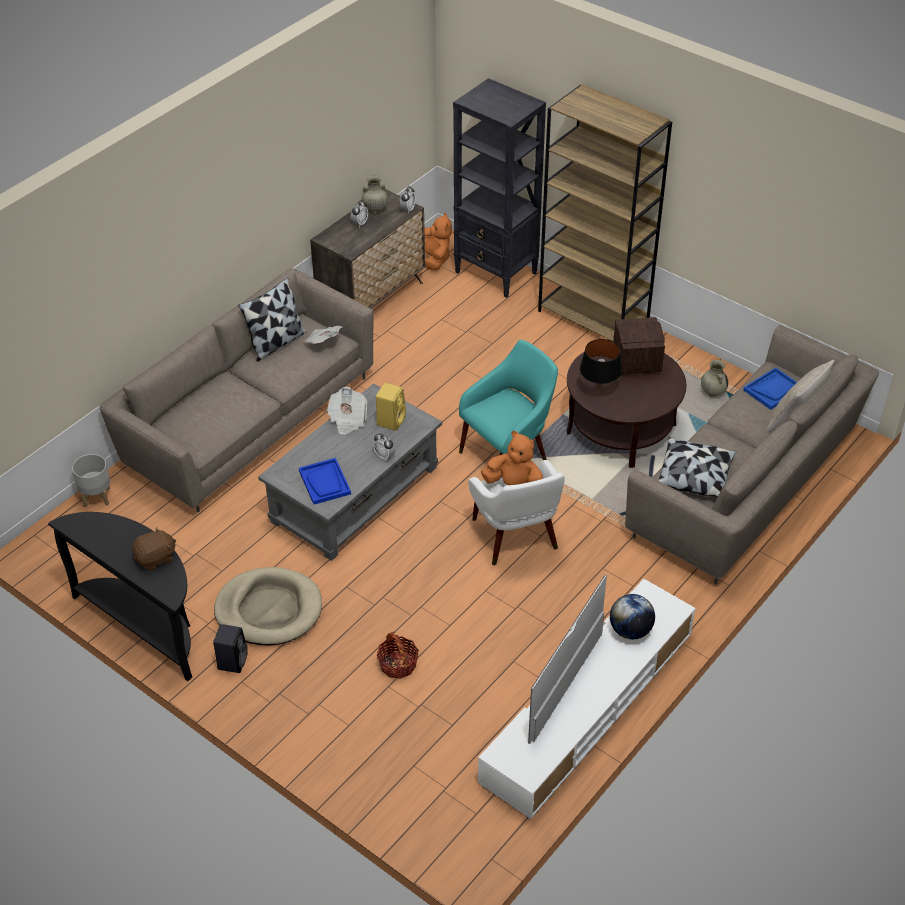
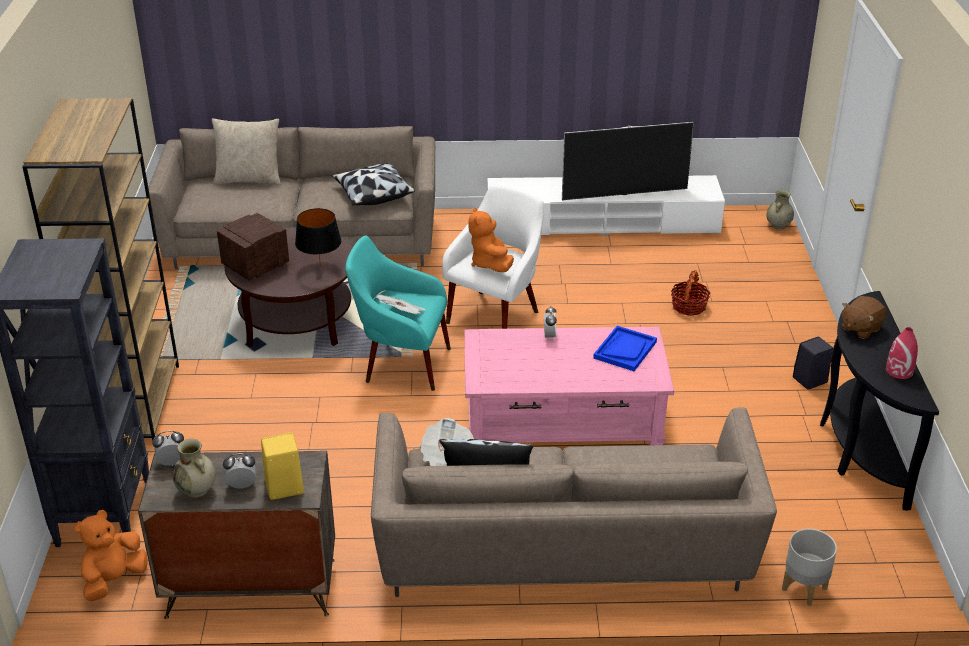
camera: 130 degrees left, 10 degrees down
brown plush toy [132,526,176,571] -> brown plush toy turned 60 degrees counterclockwise [842,296,887,339]
beige dog bed [214,567,322,645] -> none
grey coffee table [258,384,442,561] -> pink coffee table [464,327,674,445]
newspaper [327,387,368,435] -> newspaper moved to [376,295,426,314]
yellow speaker [376,383,406,431] -> yellow speaker moved to [261,433,304,500]
globe [610,594,655,639] -> none
beige vase [701,360,728,397] -> beige vase moved to [766,190,794,230]
blue tray [743,367,797,410] -> none
none -> red vase [886,327,918,379]

